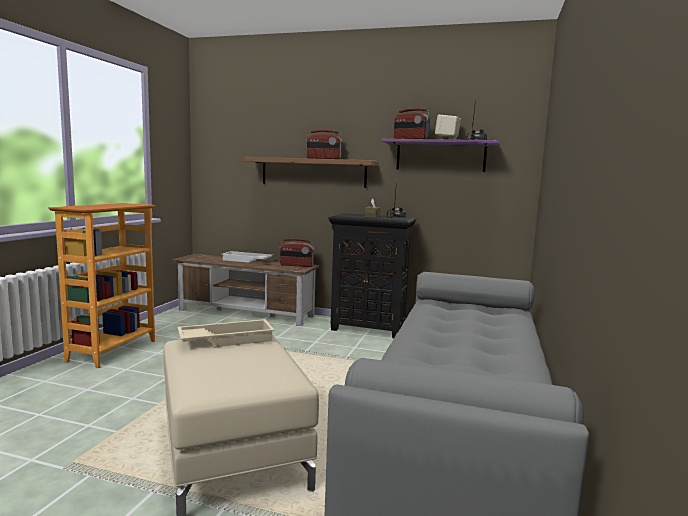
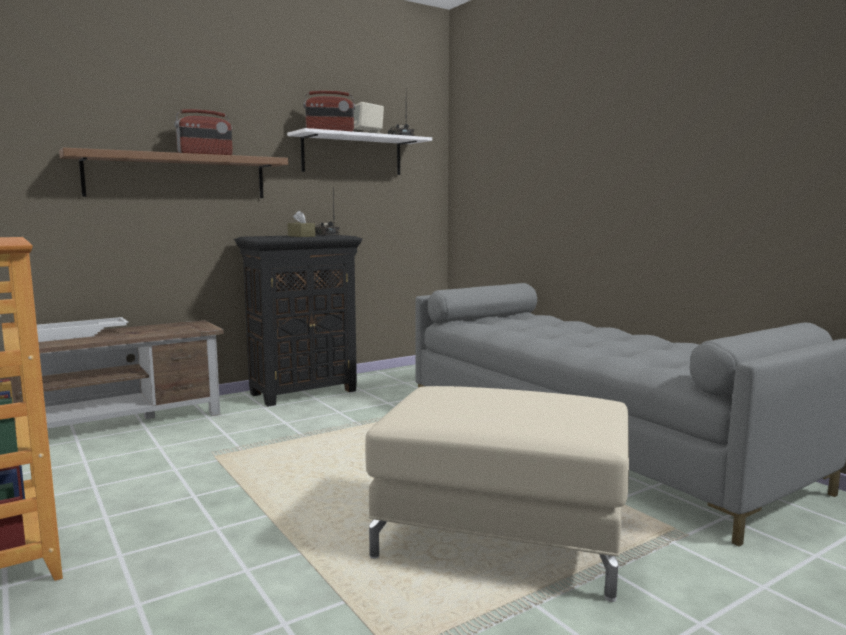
camera: 50 degrees left, 0 degrees up
beige tray [177,319,275,347] -> none
radio [280,239,315,267] -> none
purple shelf [381,139,500,172] -> white shelf [287,128,432,175]

